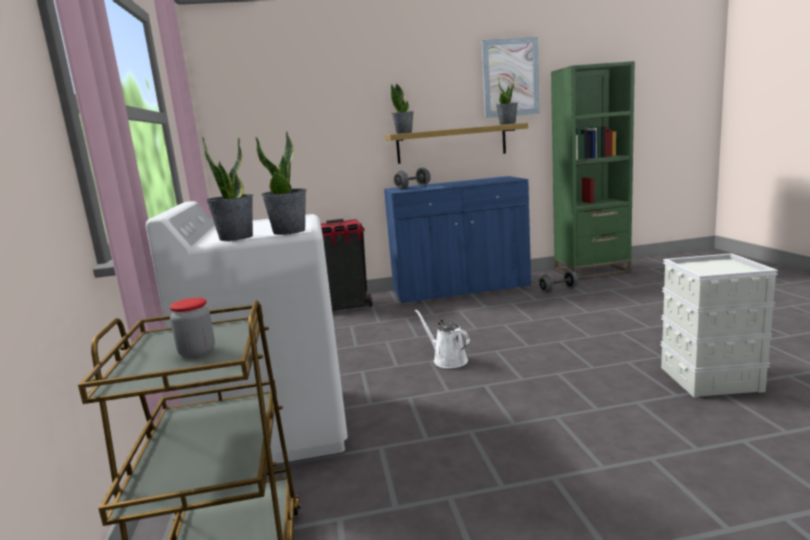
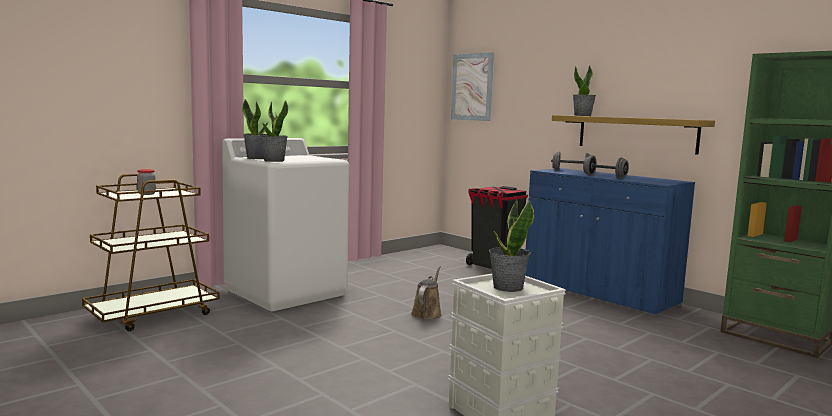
camera: 55 degrees right, 5 degrees down
white watering can [415,309,470,368] -> brown watering can [411,266,442,320]
picture [482,37,540,118] -> picture moved to [451,52,494,121]
potted plant [496,74,518,125] -> potted plant moved to [489,199,534,292]
grey dumbbell [539,270,578,293] -> grey dumbbell moved to [583,155,629,179]

